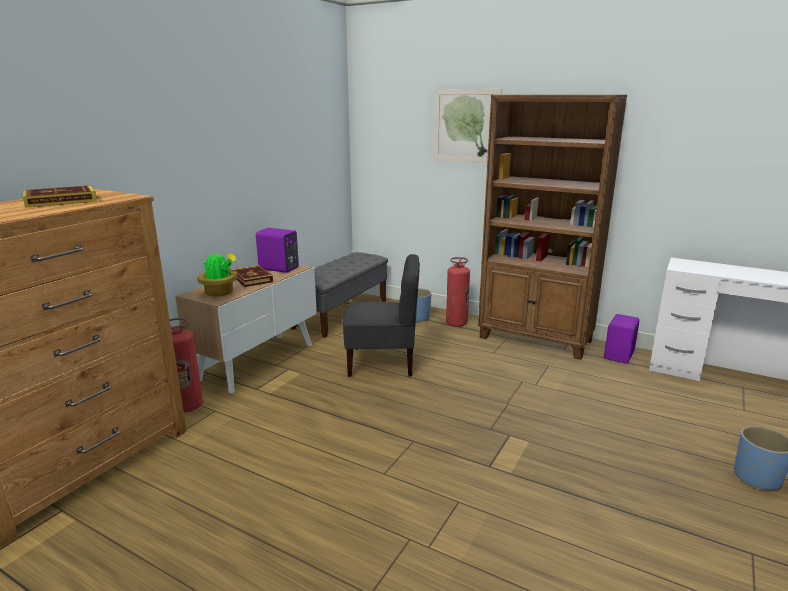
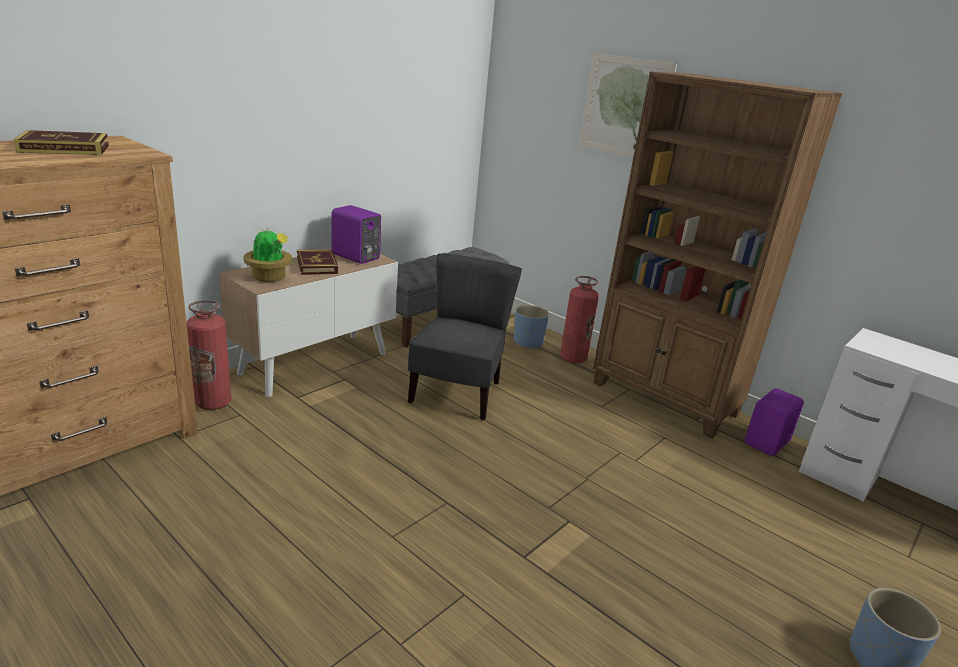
camera: 10 degrees right, 5 degrees up
grey chair [343,254,420,377] -> grey chair turned 90 degrees counterclockwise [408,254,522,420]

